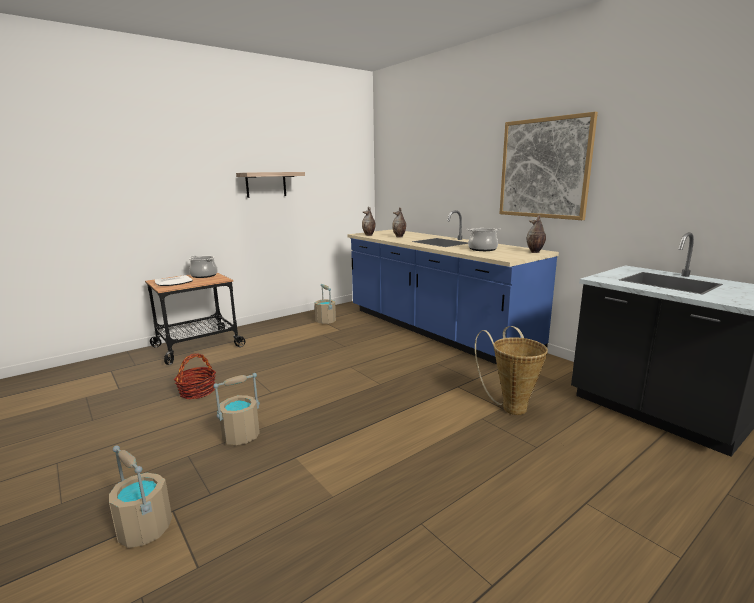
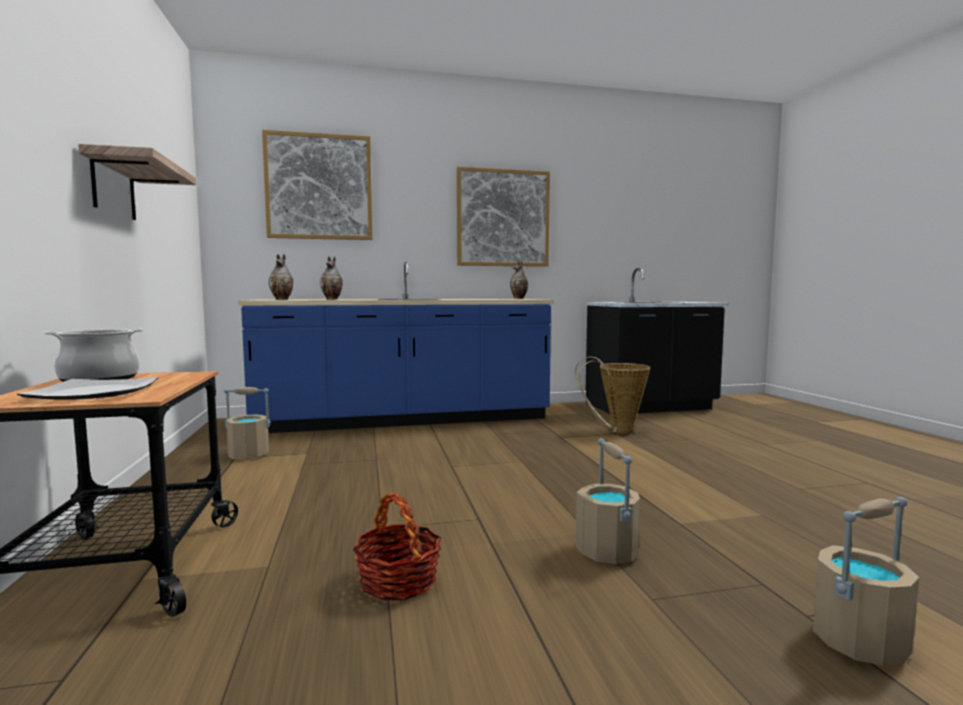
camera: 65 degrees left, 10 degrees down
cooking pot [467,228,501,251] -> none
none -> picture [262,130,372,240]

